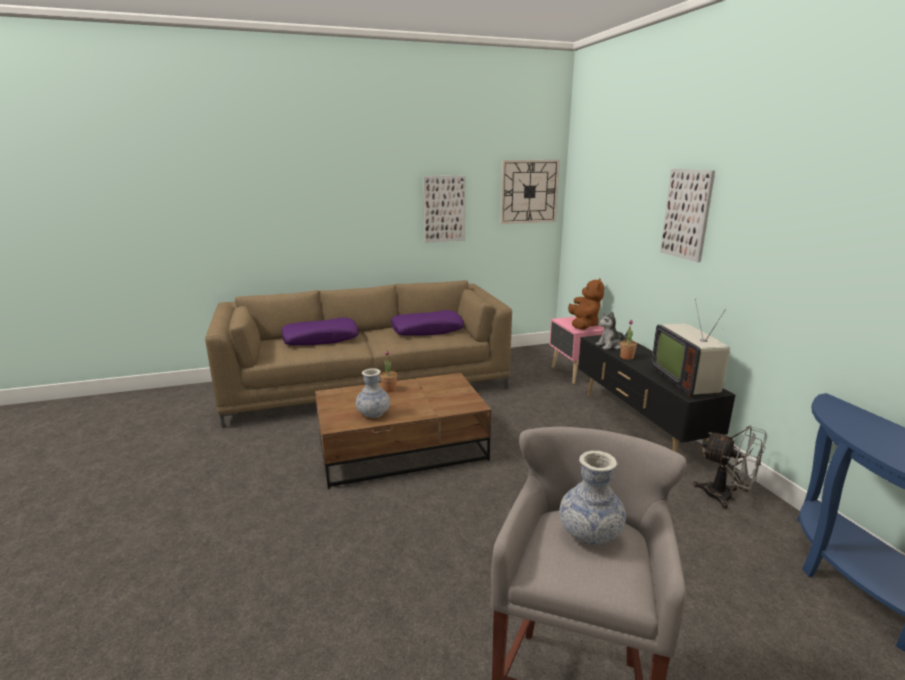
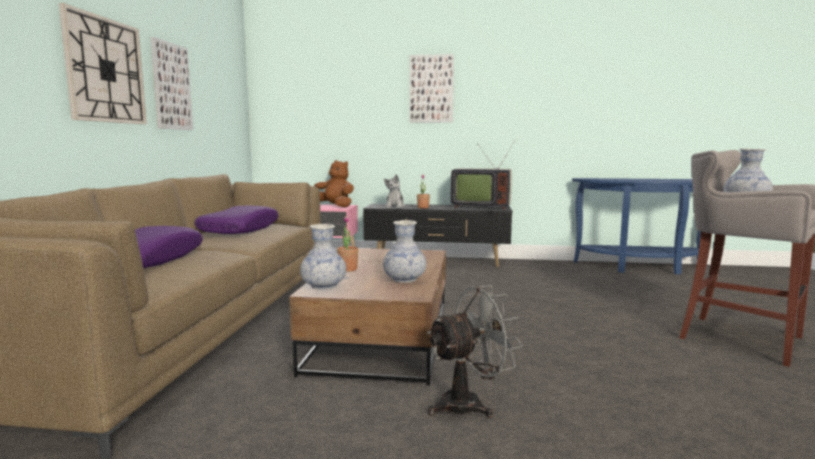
camera: 65 degrees left, 10 degrees down
wall clock [500,160,560,224] -> wall clock moved to [59,3,147,124]
grey fan [693,425,767,509] -> grey fan moved to [427,285,523,418]
none -> vase [300,224,346,290]

